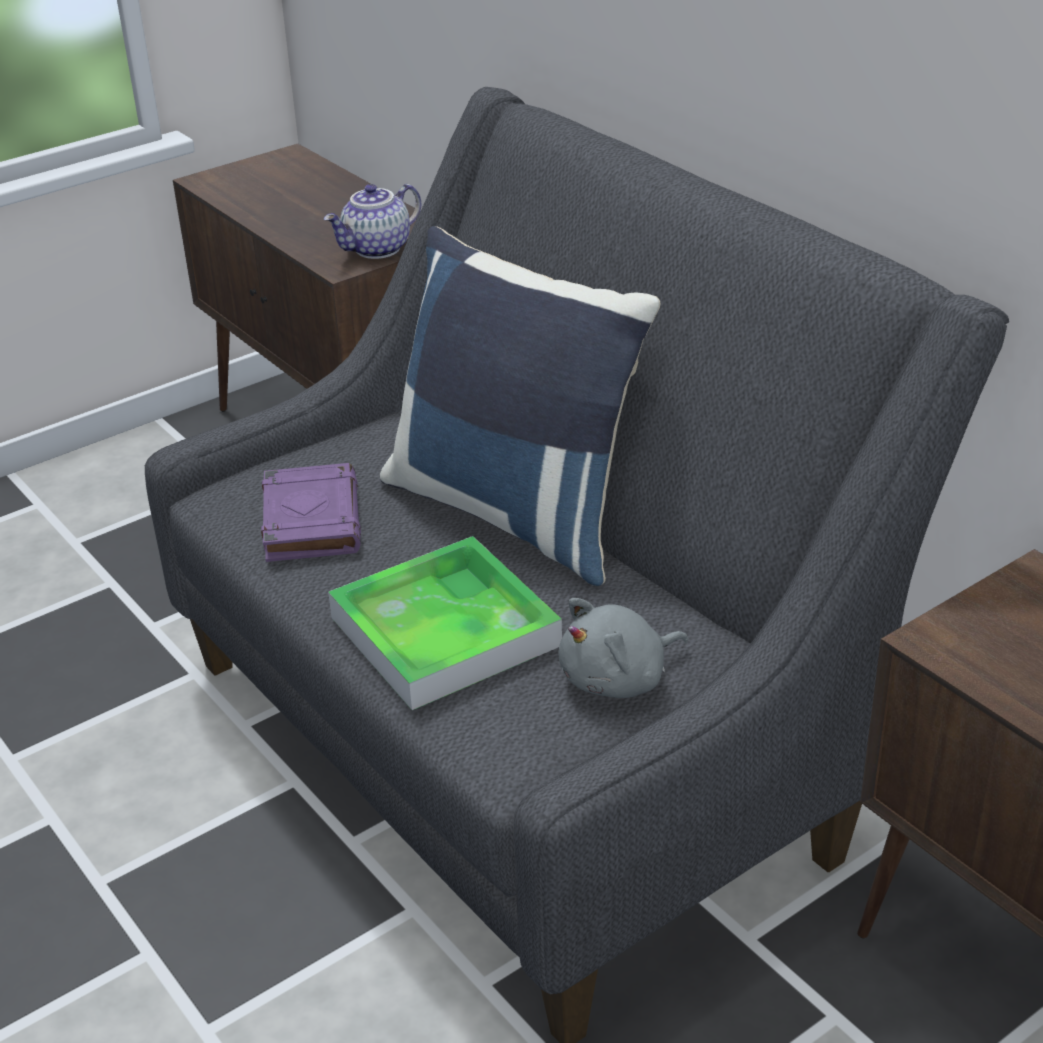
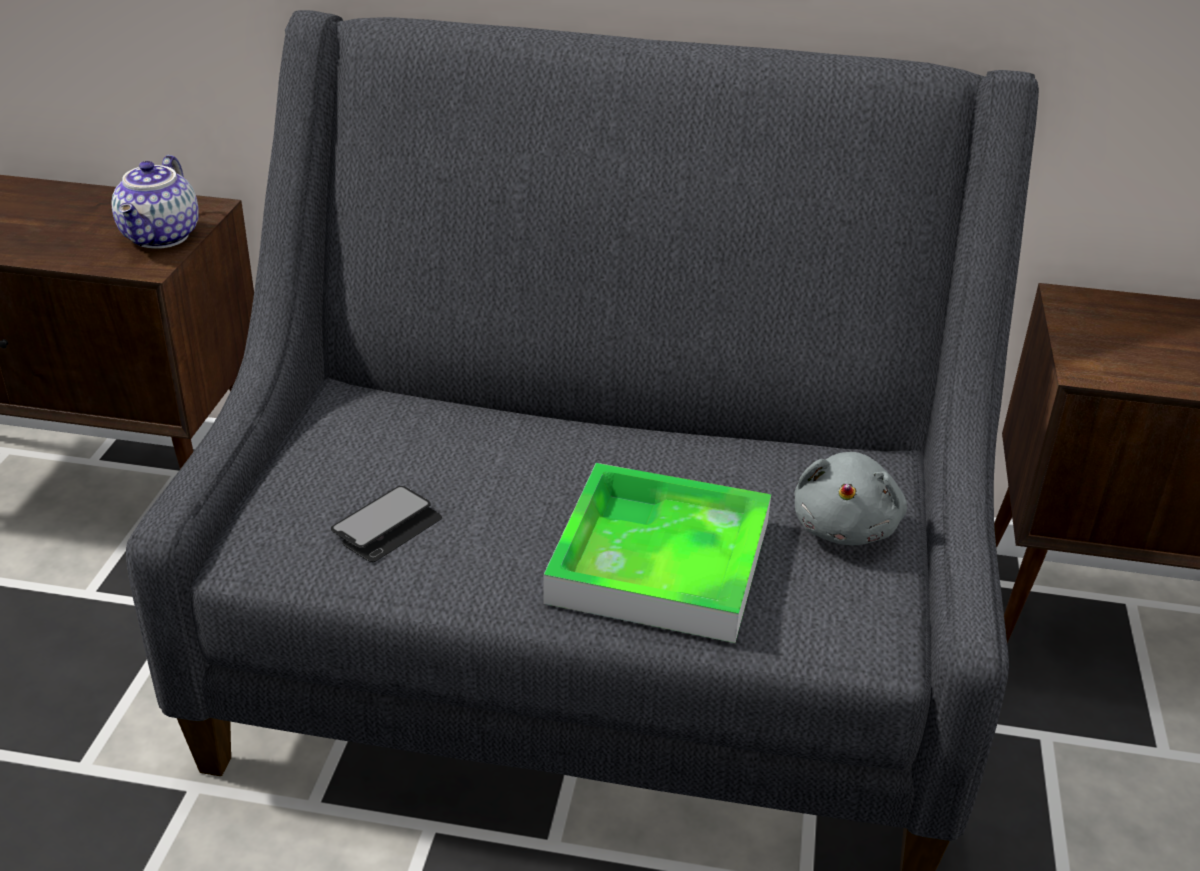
camera: 45 degrees left, 0 degrees up
purple book [261,463,361,562] -> phone [331,486,442,562]
blue pillow [380,226,661,586] -> none

